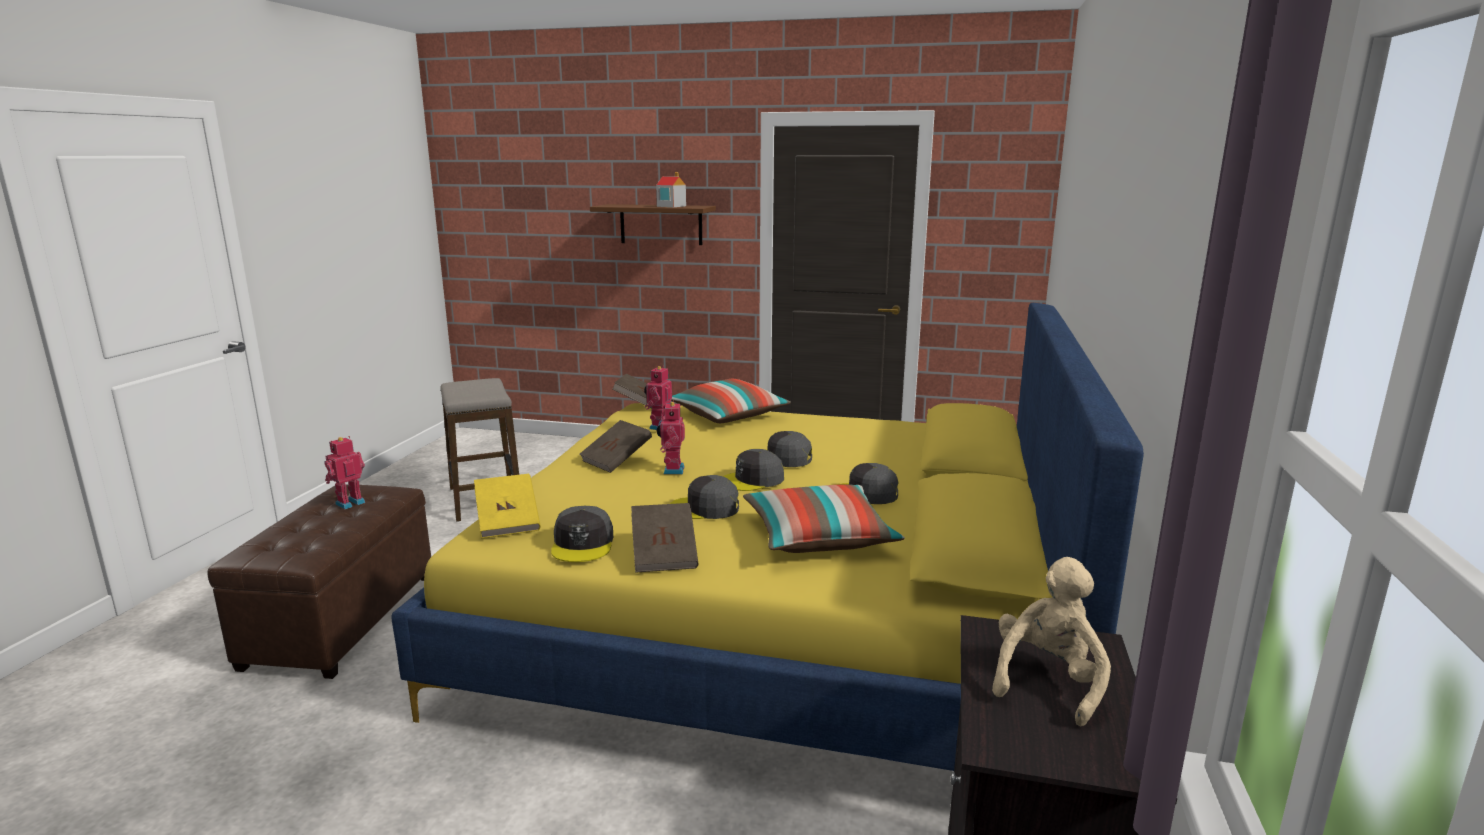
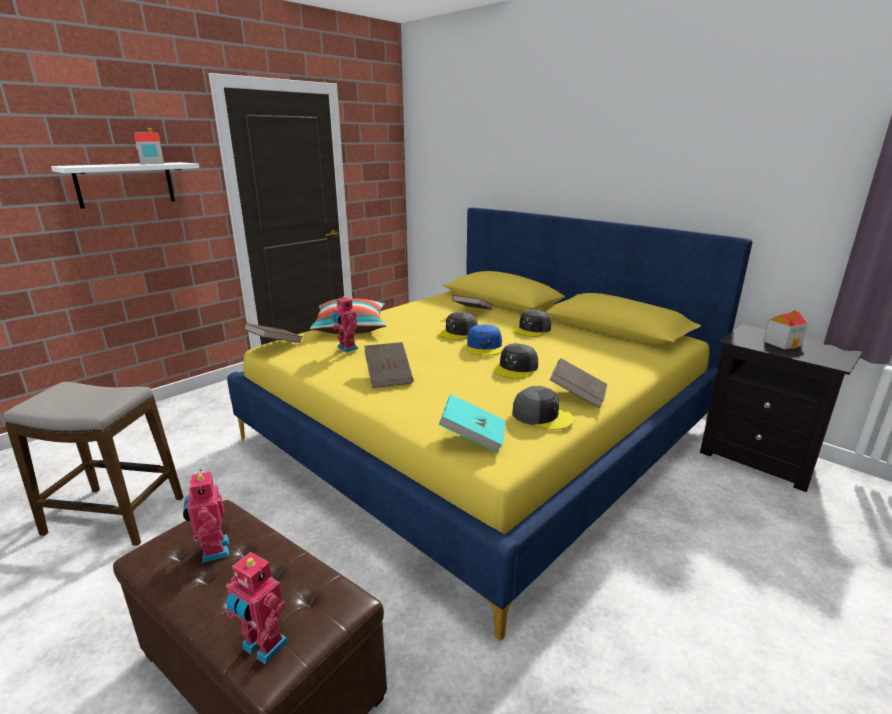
camera: 60 degrees left, 5 degrees up
yellow book [474,474,541,539] -> turquoise book [439,394,506,453]
brown shelf [590,204,716,245] -> white shelf [51,162,199,209]
toy robot [657,401,685,474] -> toy robot moved to [226,552,288,664]
grey cap [723,449,784,491] -> blue cap [467,325,502,356]
pillow [743,484,905,553] -> none
beige plush toy [992,557,1111,726] -> toy house [763,310,808,349]
none -> brown book [452,295,493,310]

